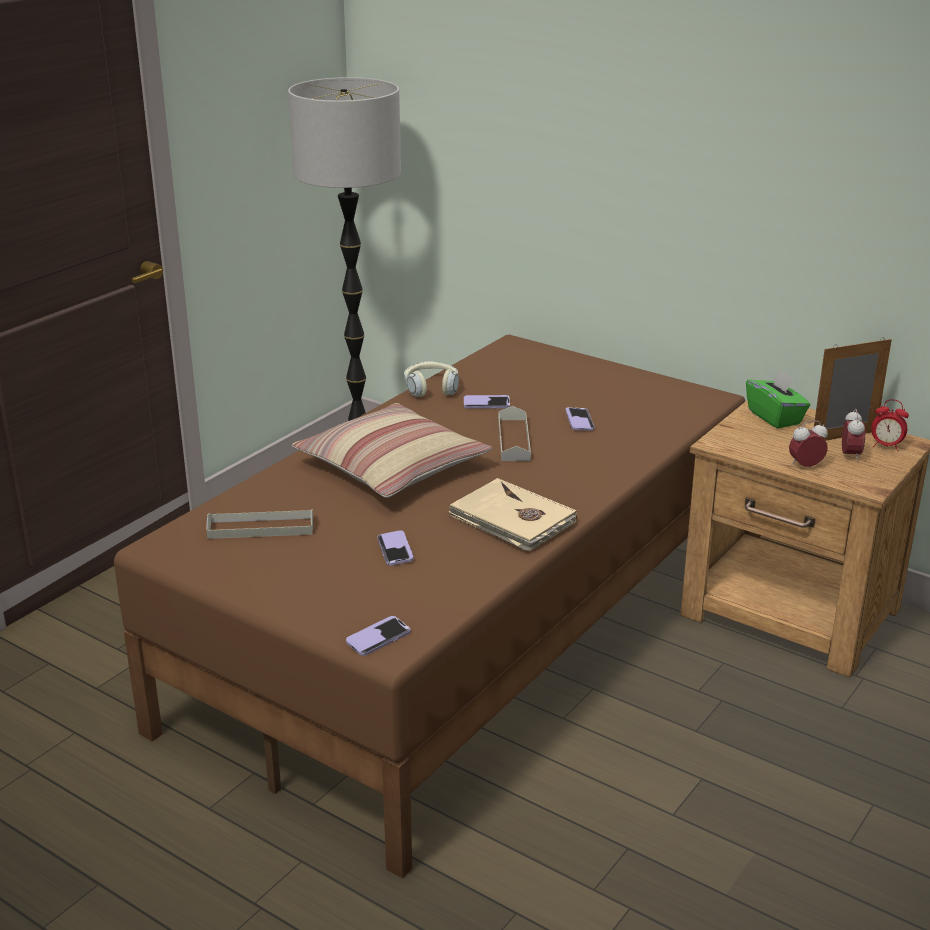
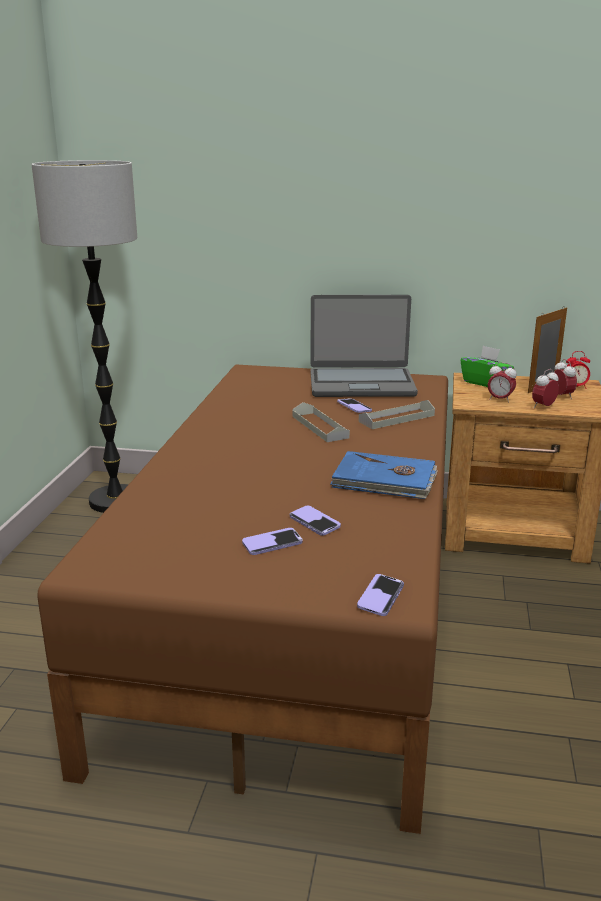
camera: 25 degrees left, 5 degrees down
grey tray [206,509,313,539] -> grey tray moved to [359,400,435,429]
pillow [292,403,492,498] -> none
headphones [404,361,459,397] -> none
beige book [448,478,577,551] -> blue book [330,451,438,499]
phone [464,395,510,409] -> phone moved to [242,528,303,555]
none -> laptop [310,295,418,397]
none -> alarm clock [488,362,517,403]

